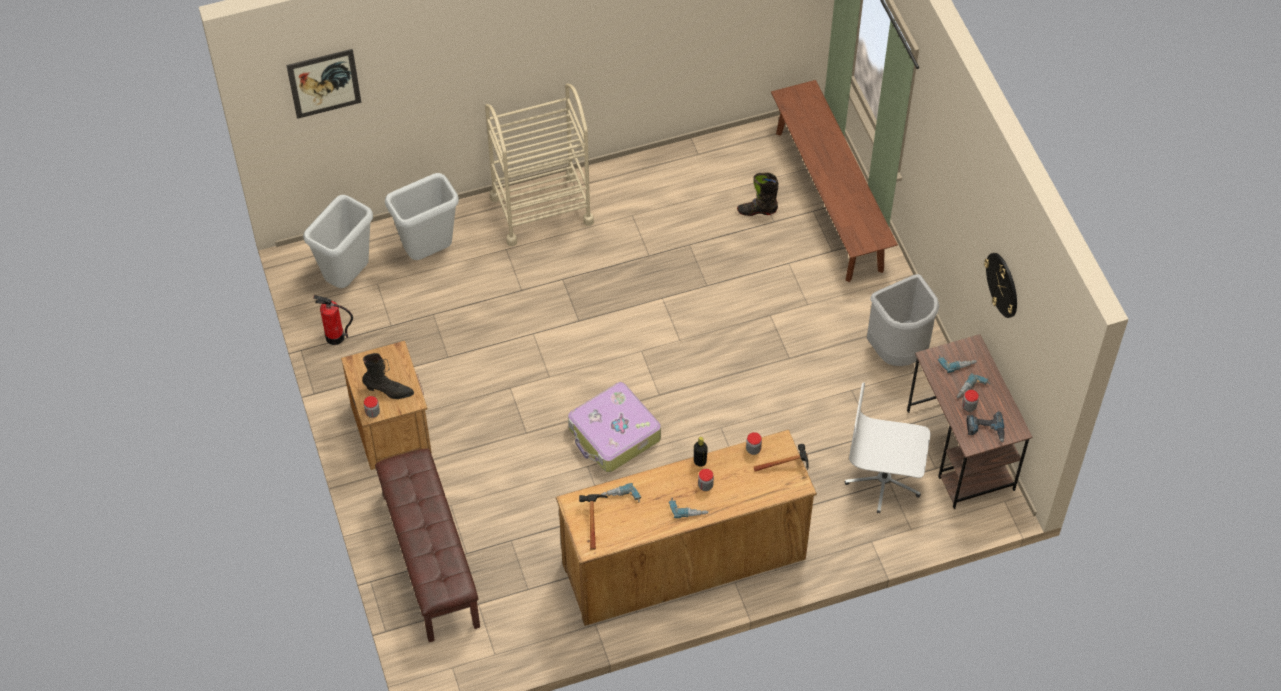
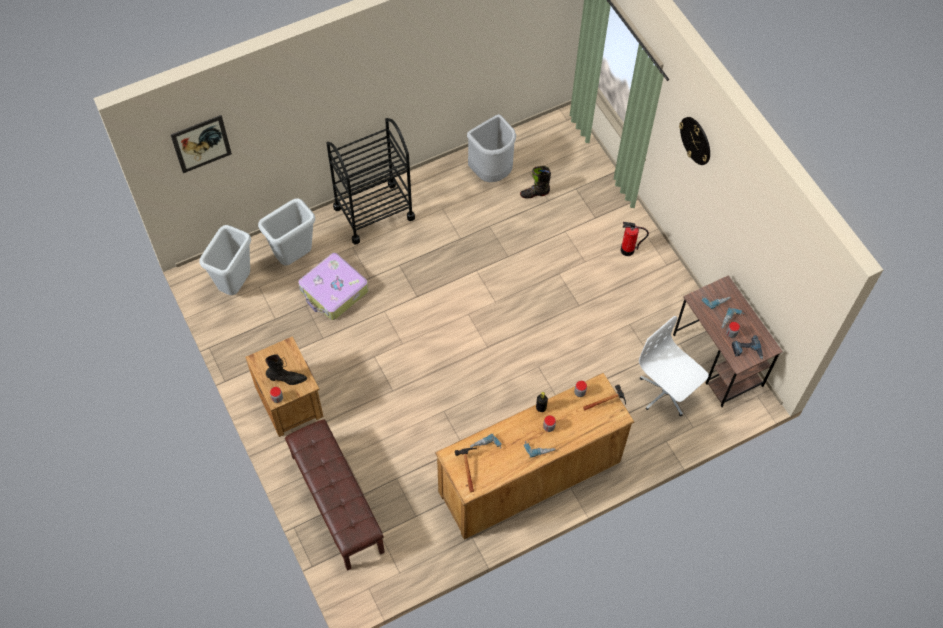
camera: 10 degrees left, 5 degrees up
fire extinguisher [313,295,353,345] -> fire extinguisher moved to [621,222,649,256]
beige cart [485,84,594,246] -> black cart [326,118,415,245]
suitcase [568,382,661,472] -> suitcase moved to [298,253,369,320]
brown bench [771,80,898,282] -> none
white office chair [845,382,930,514] -> white office chair turned 45 degrees clockwise [639,316,709,416]
grey trash can [867,274,939,366] -> grey trash can moved to [467,114,516,182]
wall clock [984,253,1017,318] -> wall clock moved to [679,117,710,165]

